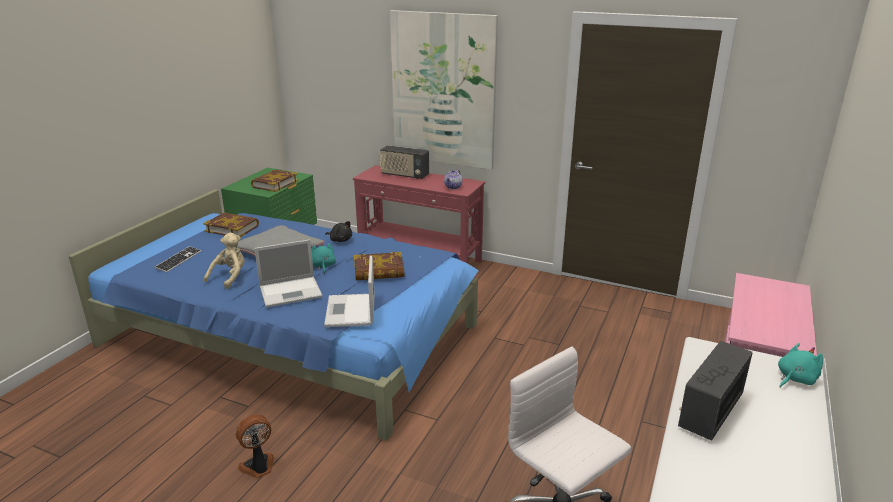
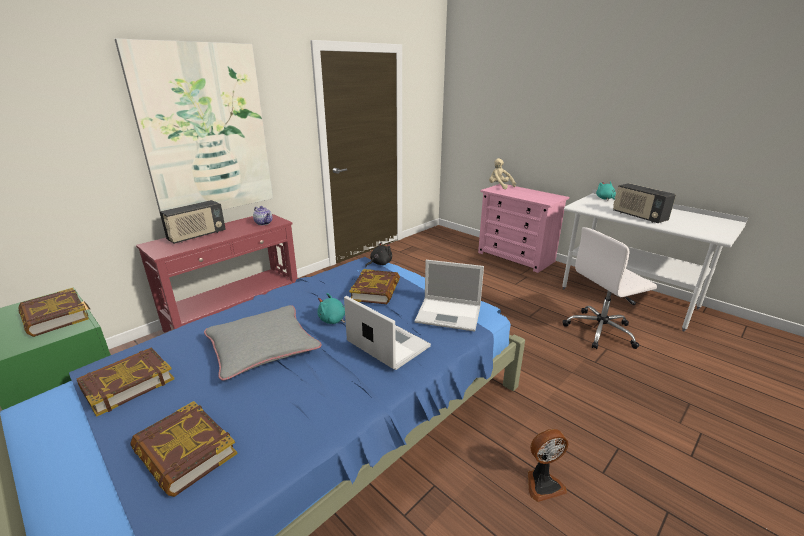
camera: 70 degrees left, 0 degrees up
keyboard [154,246,201,272] -> book [130,401,238,497]
beige plush toy [204,233,245,289] -> beige plush toy moved to [489,158,516,190]
fan [236,415,274,478] -> fan turned 90 degrees counterclockwise [528,429,568,502]
laptop [254,240,323,307] -> laptop turned 45 degrees counterclockwise [344,296,431,370]
black plush toy [325,221,352,242] -> black plush toy moved to [365,242,392,267]

